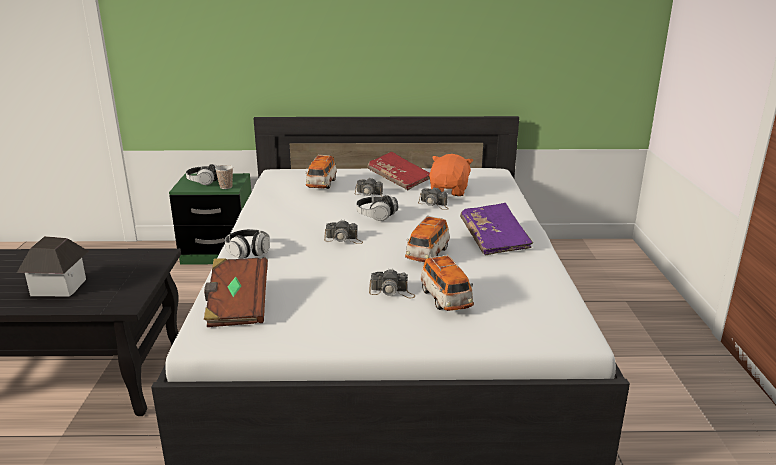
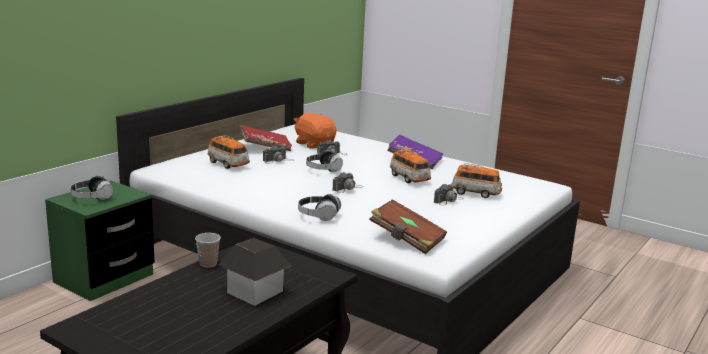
camera: 55 degrees left, 5 degrees down
cup [215,165,233,189] -> cup moved to [195,233,221,268]

